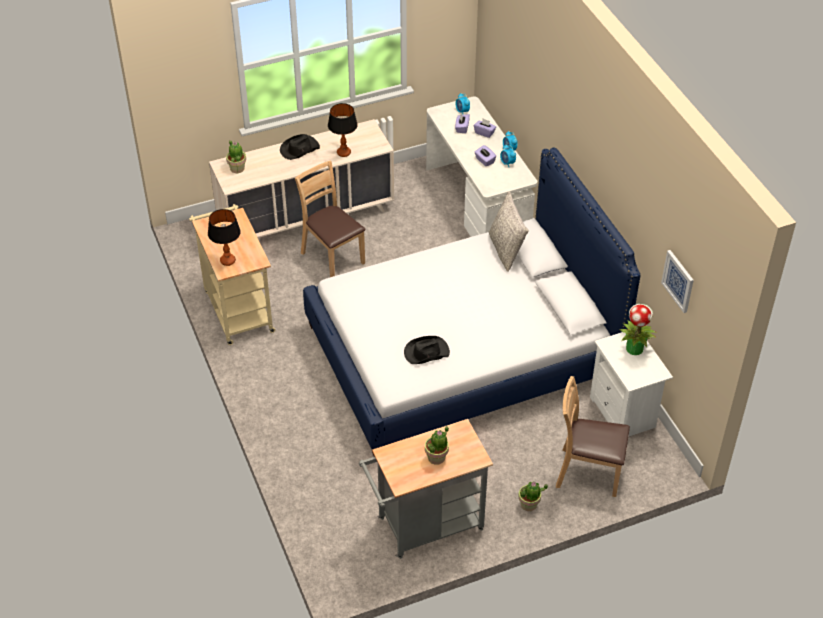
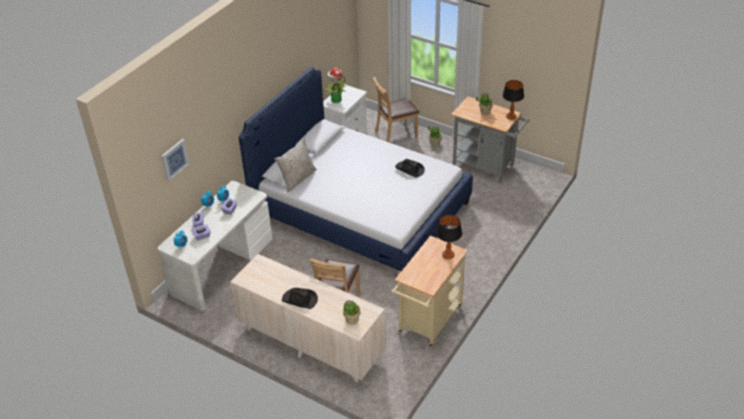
camera: 125 degrees left, 5 degrees down
table lamp [328,103,358,157] -> table lamp moved to [502,80,524,120]
brown chair [556,376,630,497] -> brown chair turned 90 degrees clockwise [373,77,419,143]
picture [661,250,694,313] -> picture moved to [162,139,190,181]

